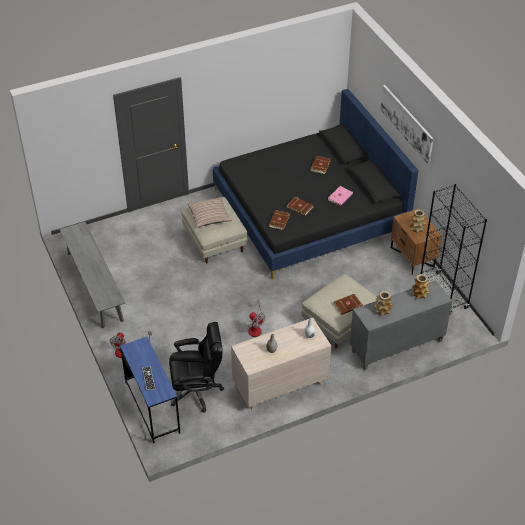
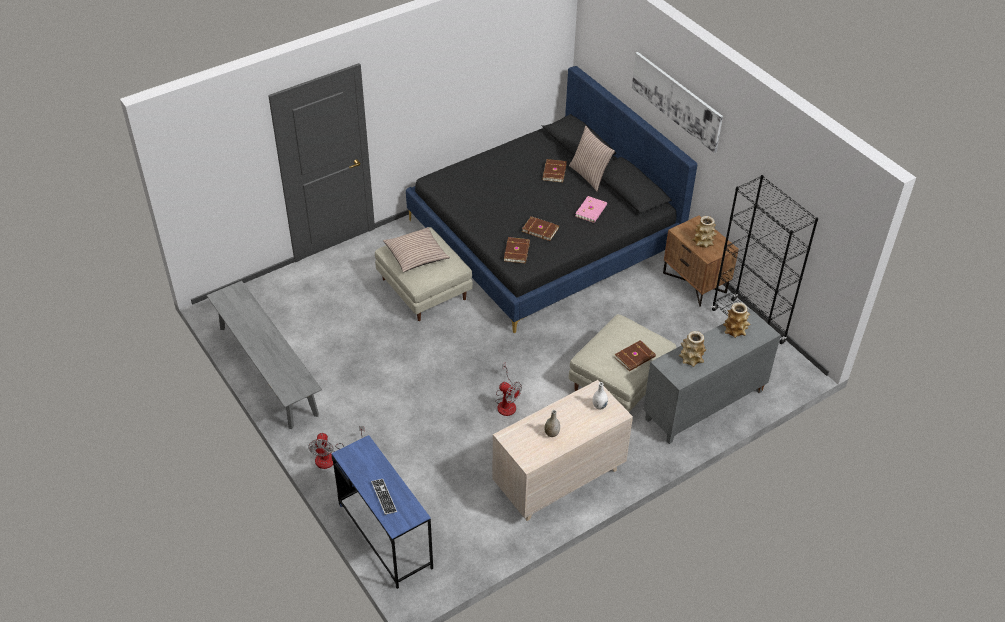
camera: 10 degrees left, 0 degrees up
black office chair [169,322,224,413] -> none
none -> pillow [569,126,615,192]

